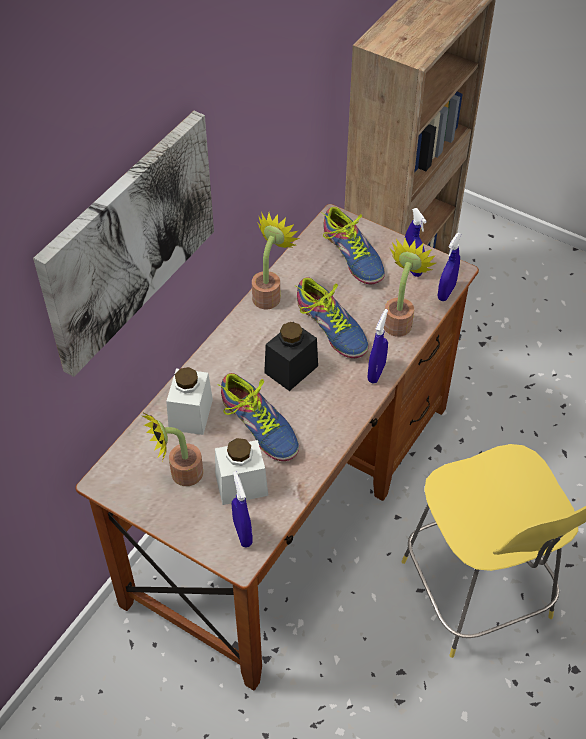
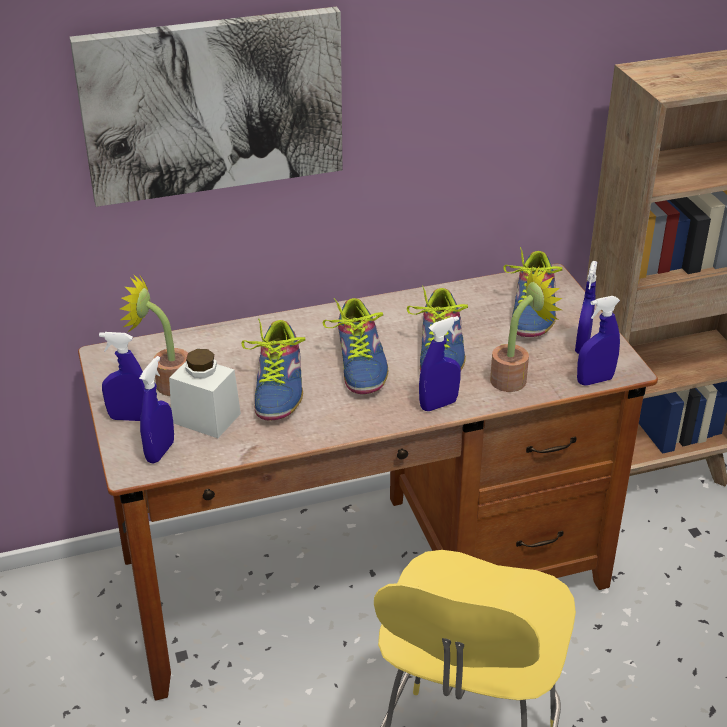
camera: 40 degrees right, 15 degrees down
white jar [166,367,213,435] -> none
potted plant [252,213,300,309] -> none
black jar [264,322,318,391] -> shoe [323,298,388,394]
none -> blue spray bottle [99,332,145,421]

